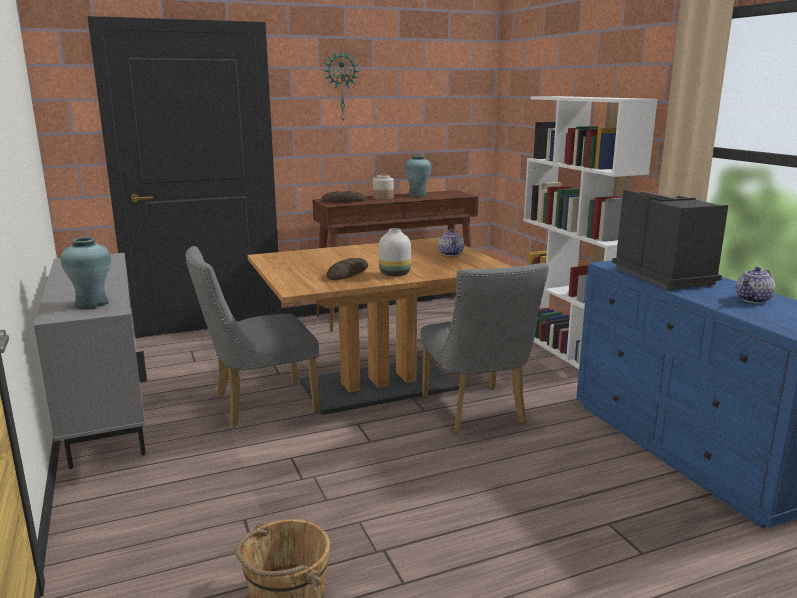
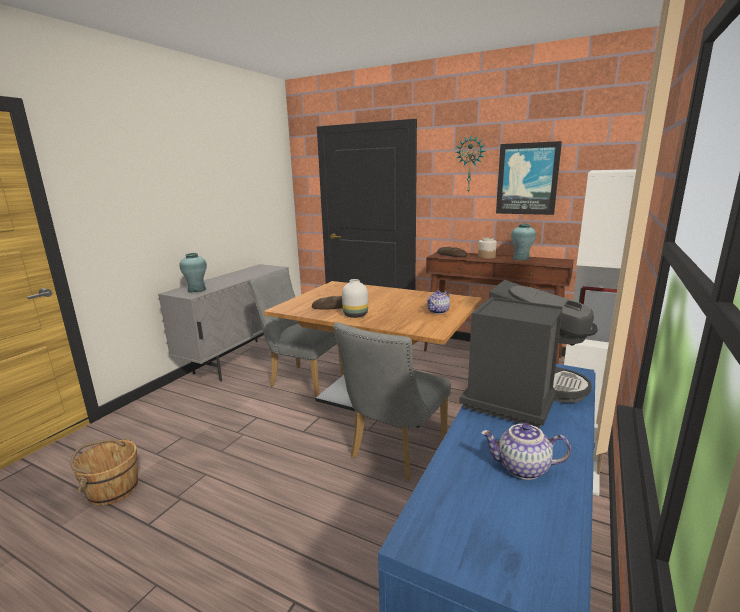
camera: 50 degrees right, 0 degrees up
none -> picture [496,141,562,215]

